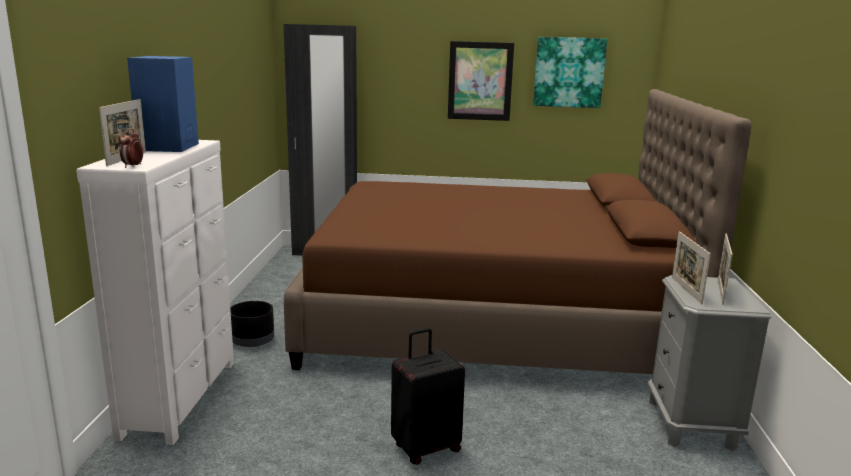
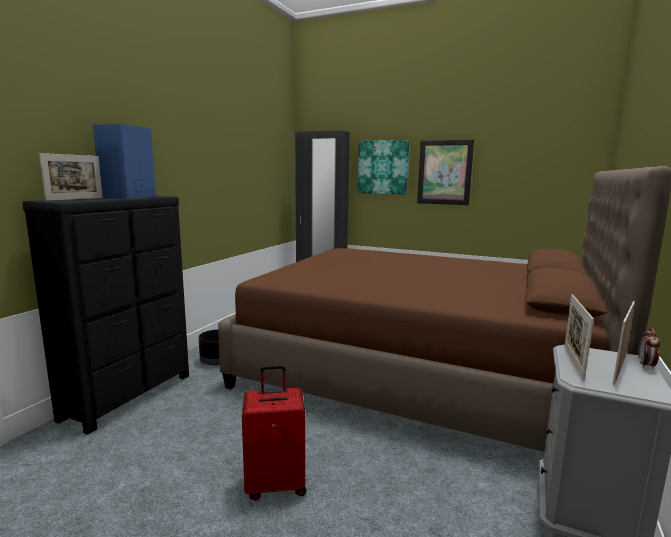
camera: 20 degrees right, 5 degrees down
white dresser [77,140,234,445] -> black dresser [22,196,189,435]
alarm clock [120,128,143,168] -> alarm clock moved to [638,328,660,369]
black suitcase [391,328,465,465] -> red suitcase [242,365,306,501]
picture [533,37,607,108] -> picture moved to [358,140,410,195]

